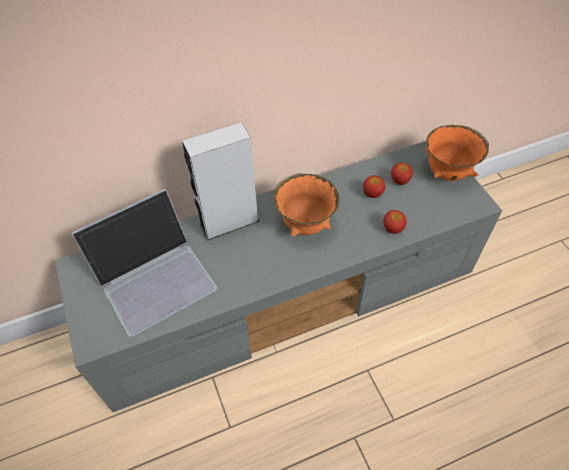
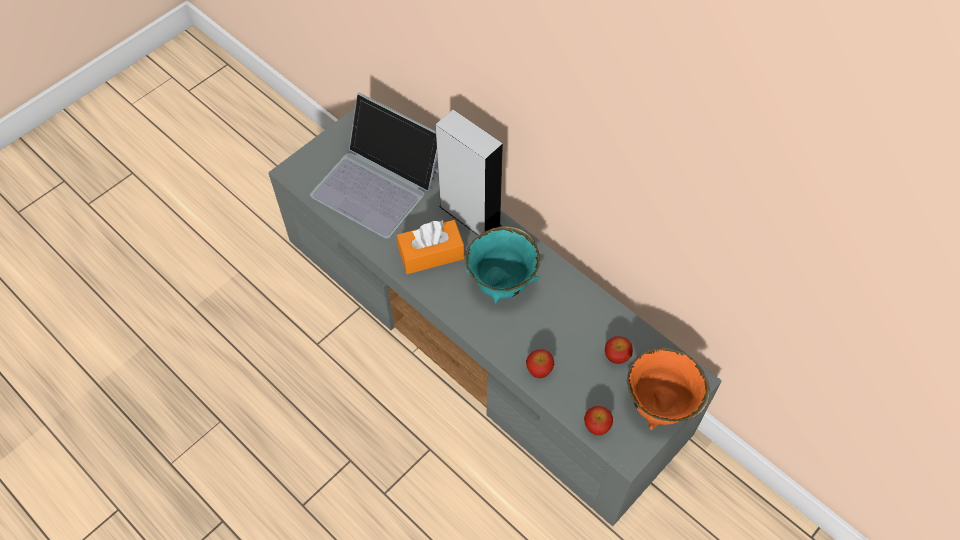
camera: 65 degrees right, 5 degrees up
orange bowl [274,173,340,237] -> turquoise bowl [465,226,540,303]
apple [363,176,386,198] -> apple moved to [584,406,613,435]
none -> orange tissue box [397,220,464,274]

